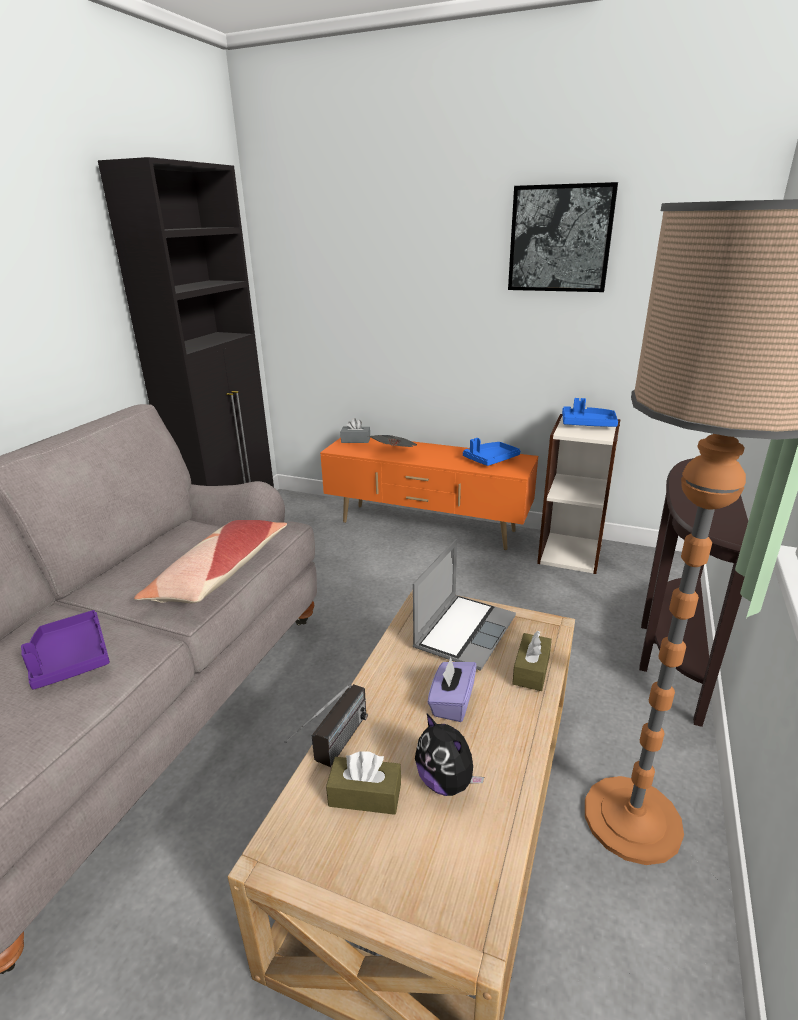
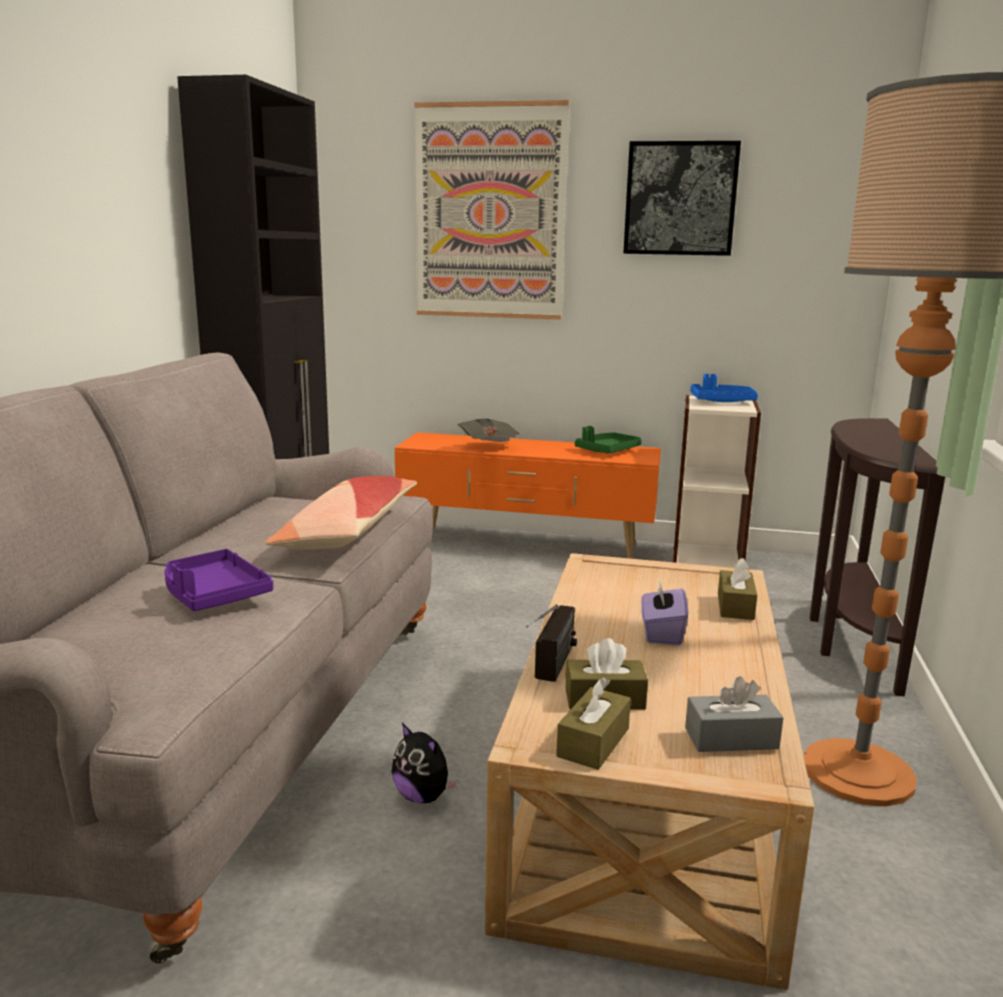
camera: 10 degrees left, 10 degrees down
grey tissue box [340,418,370,443] -> grey tissue box moved to [685,676,784,752]
laptop [413,539,516,671] -> none
plush toy [415,714,484,796] -> plush toy moved to [391,723,459,803]
blue tray [463,438,520,466] -> green tray [575,426,642,454]
none -> picture [414,100,570,320]
none -> brown tissue box [556,677,631,770]

